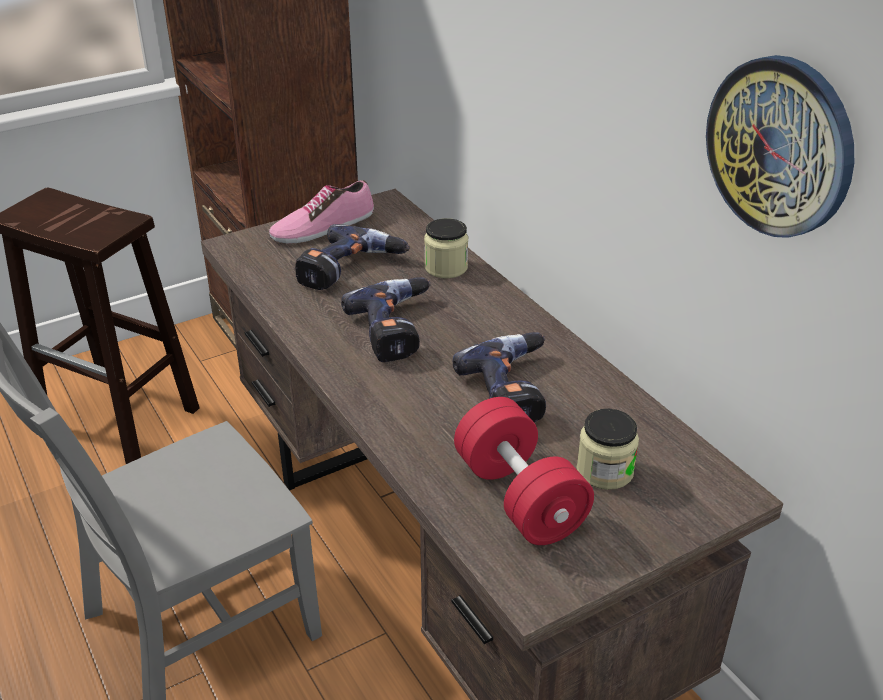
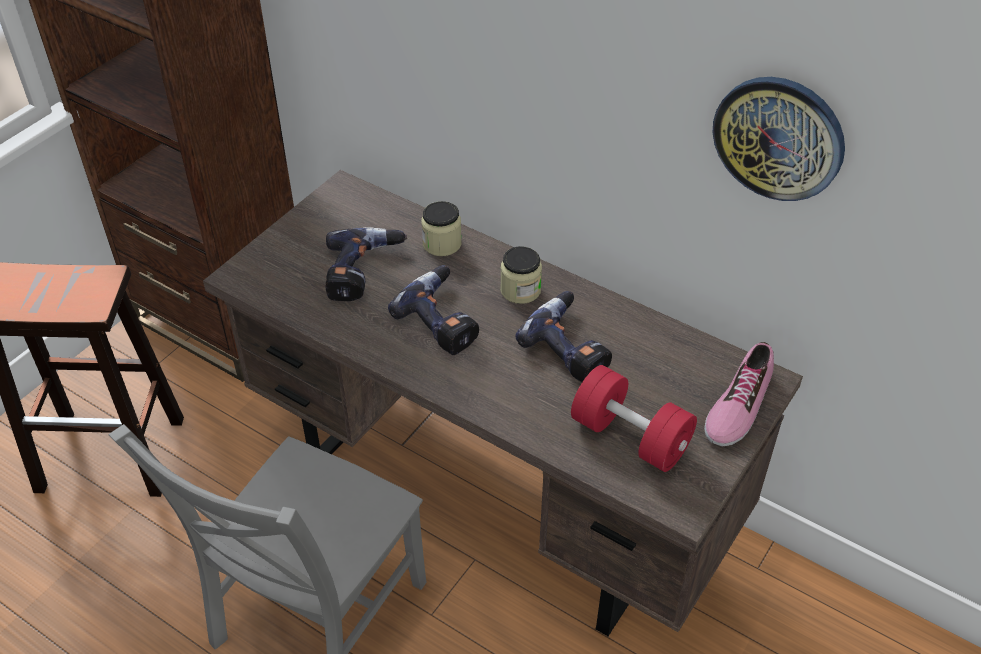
camera: 25 degrees left, 10 degrees up
shoe [269,180,374,244] -> shoe moved to [704,342,774,447]
jar [577,409,639,490] -> jar moved to [500,246,542,304]

